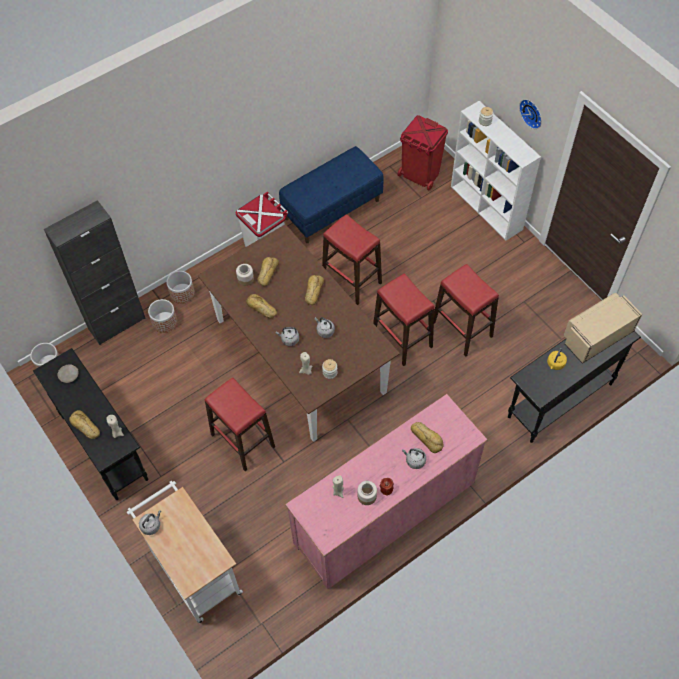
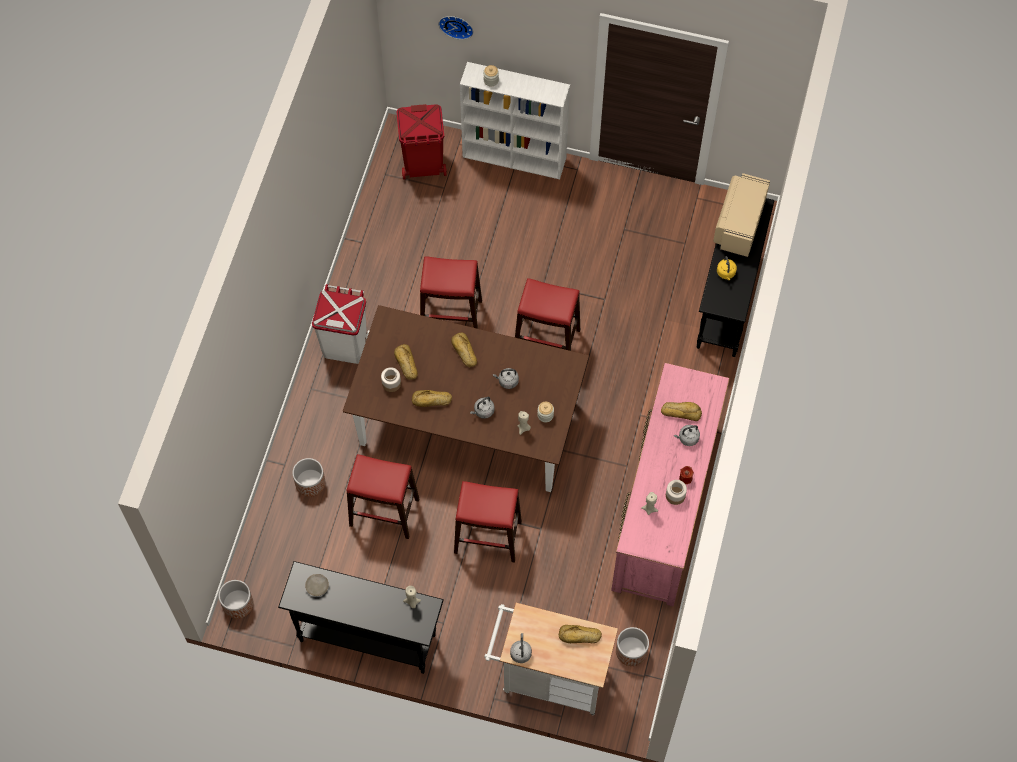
camera: 40 degrees left, 5 degrees up
black cabinet [44,200,146,345] -> none
bread [69,410,100,439] -> bread moved to [559,625,602,643]
planter [166,271,195,304] -> planter moved to [616,627,649,666]
blue bench [279,146,384,243] -> none
red stool [434,264,499,357] -> red stool moved to [346,454,419,539]
wall clock [519,99,542,129] -> wall clock moved to [439,16,473,40]

